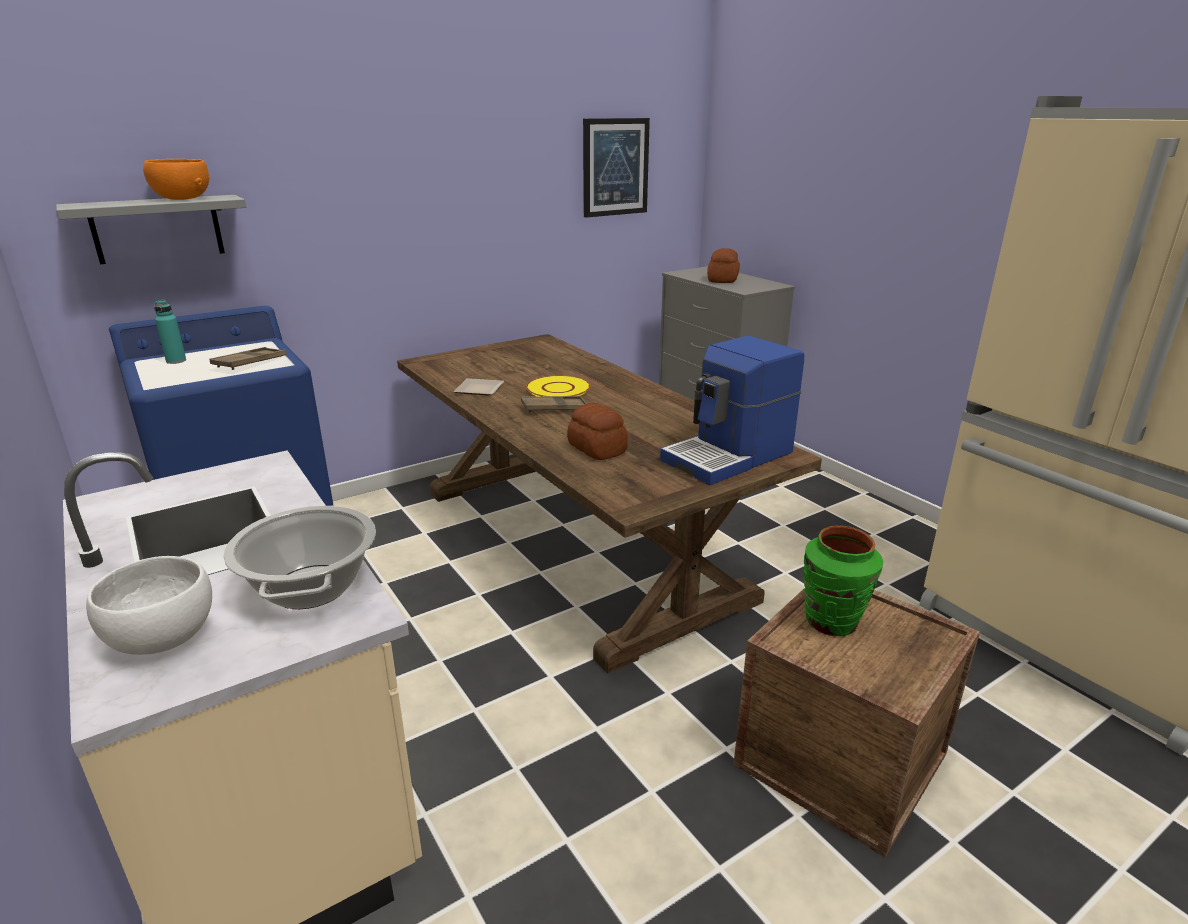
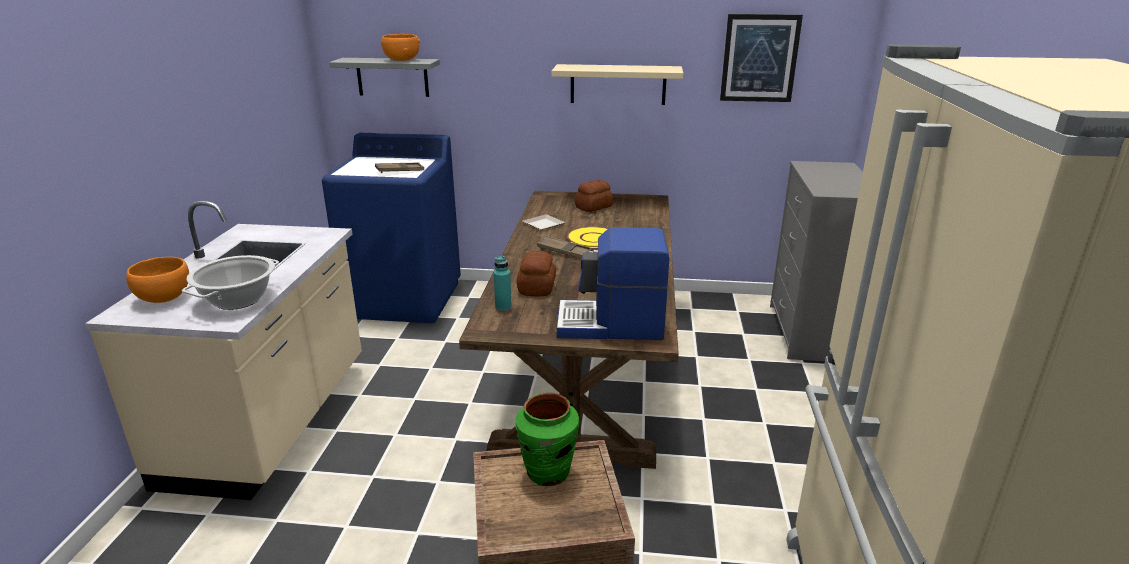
camera: 40 degrees right, 0 degrees up
white bowl [86,556,212,655] -> orange bowl [126,257,189,303]
turquoise bottle [154,300,186,364] -> turquoise bottle moved to [494,256,512,311]
bread [707,248,740,283] -> bread moved to [575,180,613,212]
none -> beige shelf [551,64,683,105]

